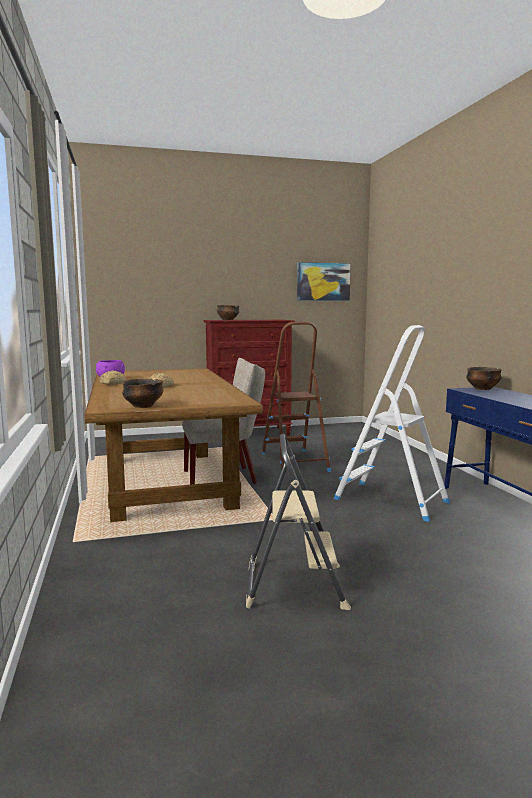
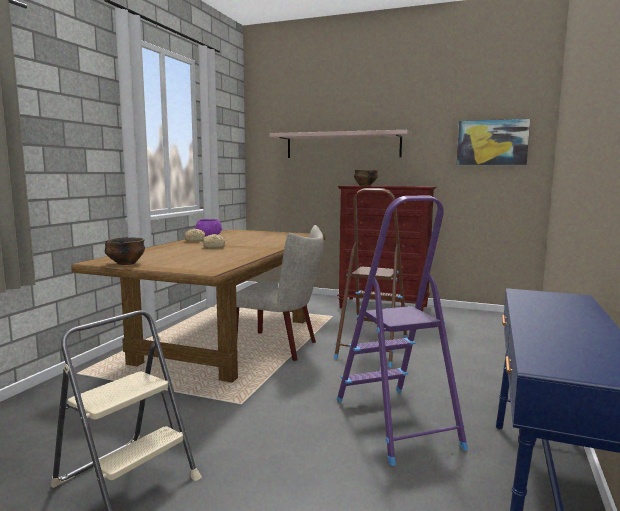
camera: 35 degrees right, 0 degrees up
white step ladder [333,325,450,522] -> purple step ladder [337,196,468,466]
bowl [466,367,502,390] -> none
none -> shelf [269,130,412,158]

